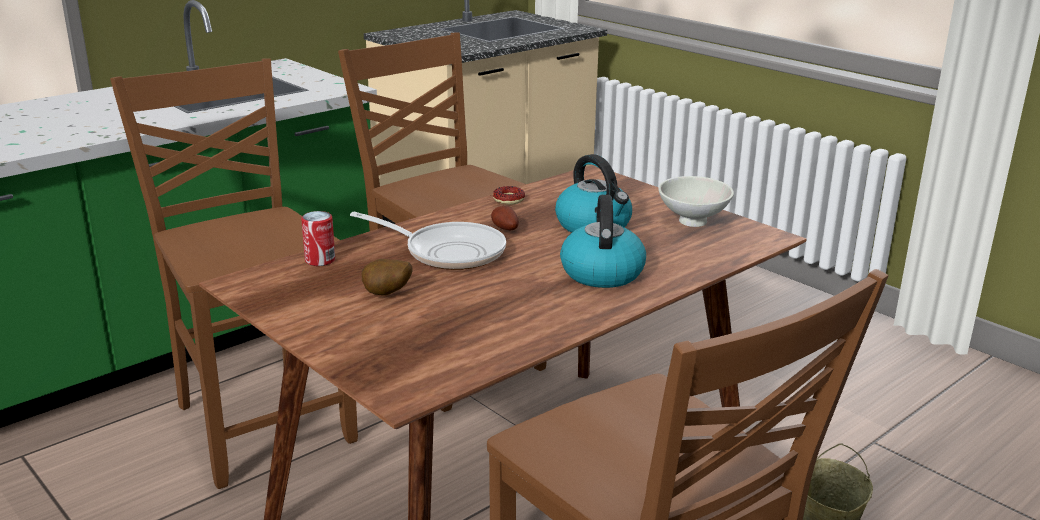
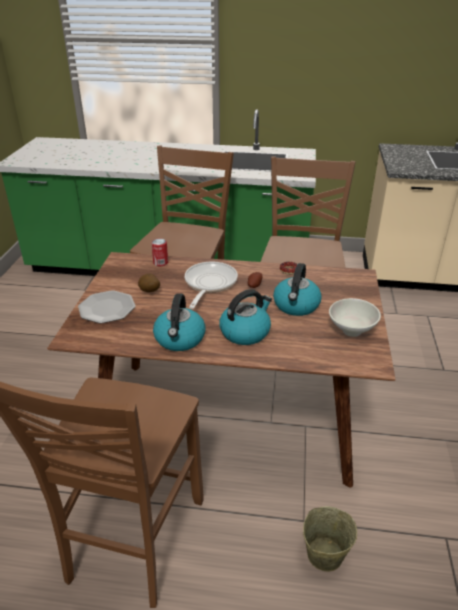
camera: 50 degrees right, 10 degrees up
frying pan [350,212,506,270] -> frying pan turned 150 degrees counterclockwise [185,262,238,309]
none -> plate [78,290,136,323]
none -> kettle [153,293,205,351]

